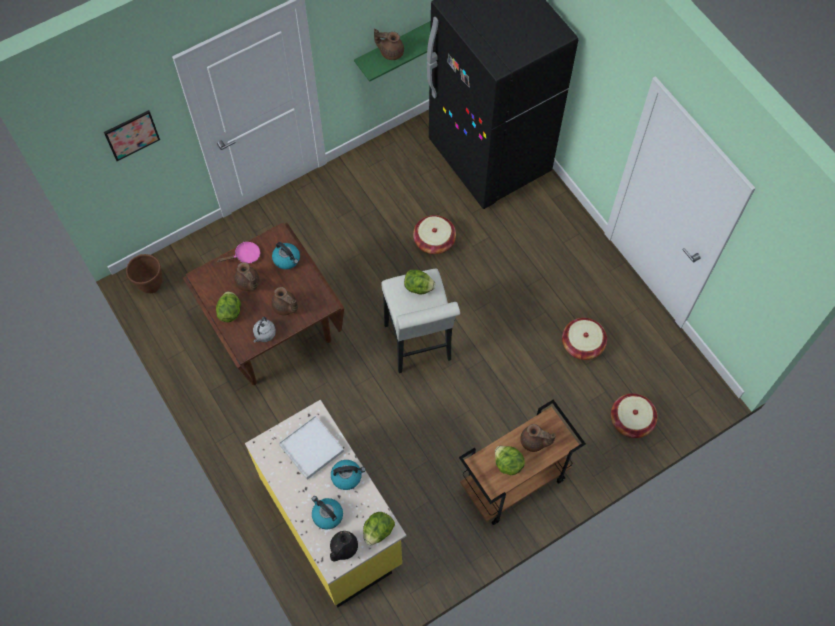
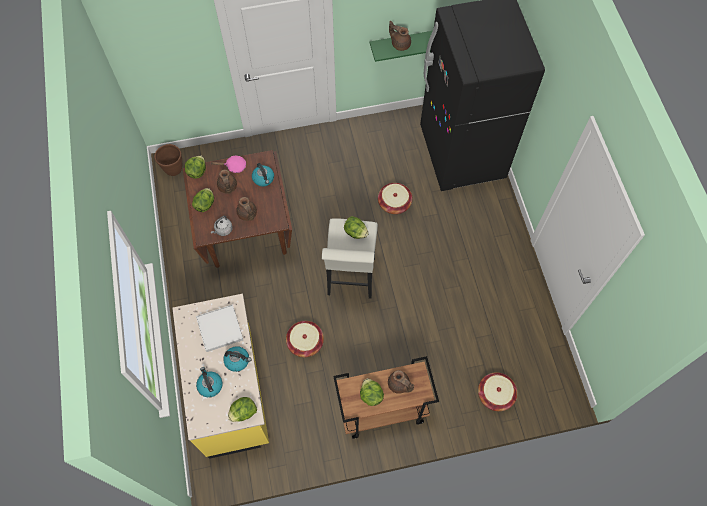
camera: 20 degrees right, 0 degrees up
picture [104,110,160,161] -> none
black teapot [330,531,358,562] -> none
basket [562,318,607,360] -> basket moved to [286,321,324,357]
none -> lettuce [185,156,206,179]

